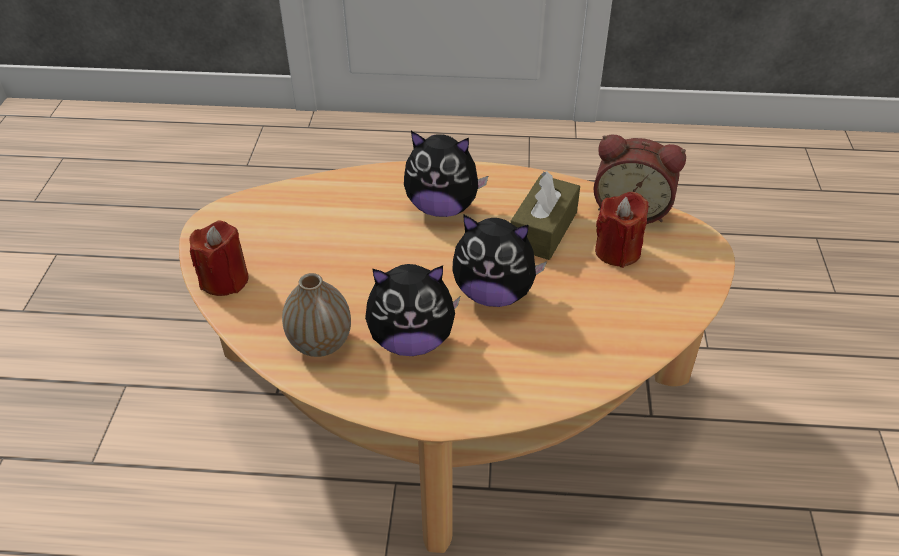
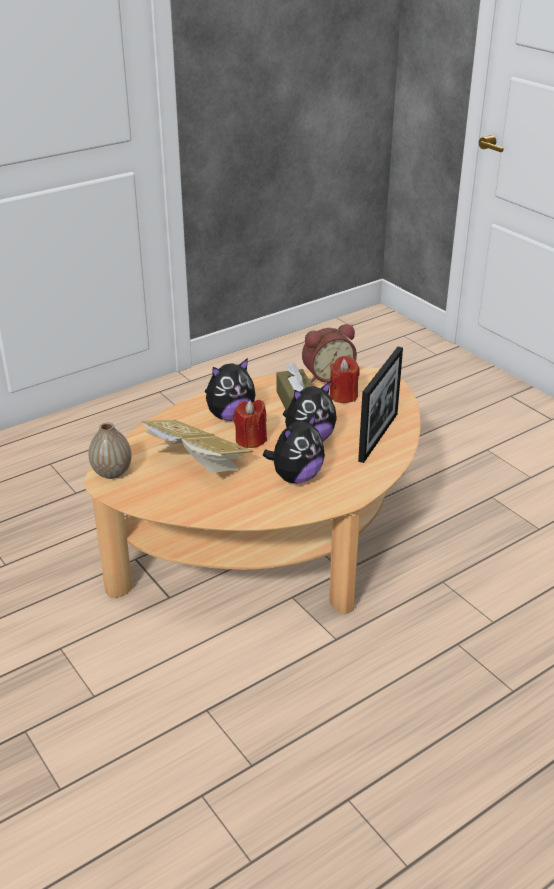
camera: 40 degrees left, 10 degrees down
red candle [190,221,248,296] -> red candle moved to [233,400,267,448]
vase [282,273,351,357] -> vase moved to [88,423,132,479]
none -> book [141,420,254,473]
none -> picture frame [358,347,403,463]

